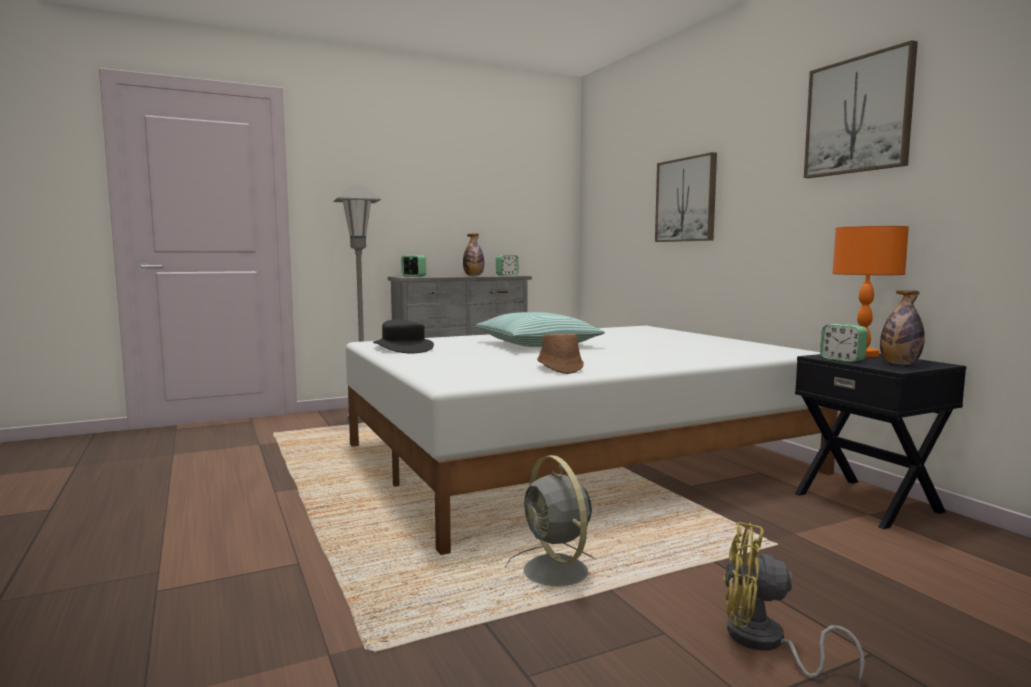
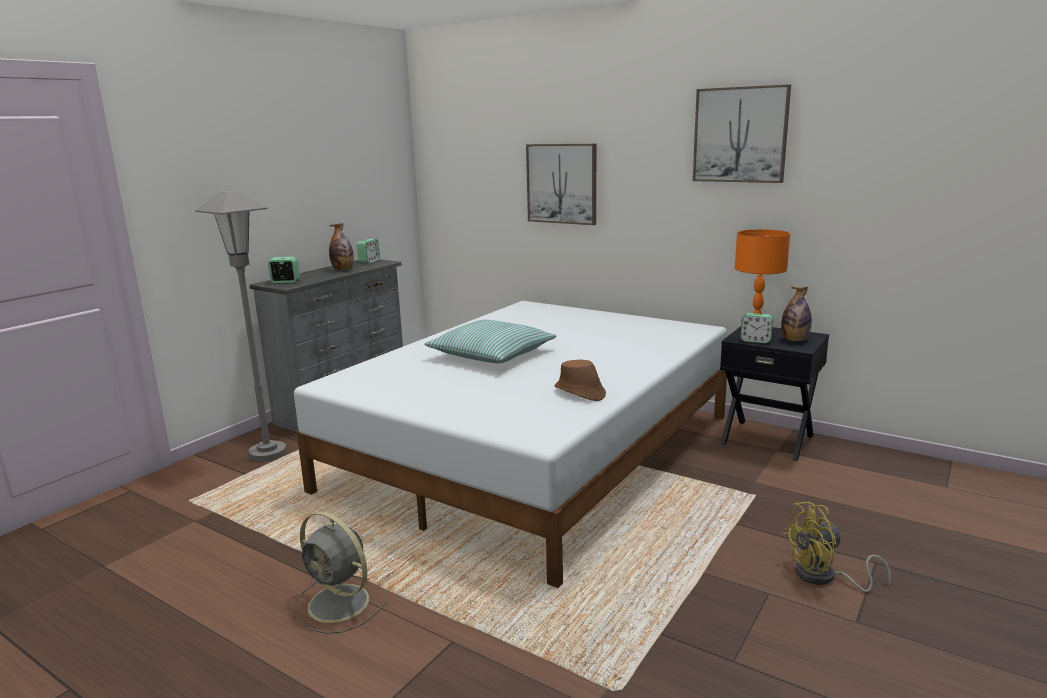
camera: 30 degrees left, 10 degrees up
black hat [373,319,434,353] -> none
grey fan [505,455,597,596] -> grey fan moved to [293,511,387,634]

